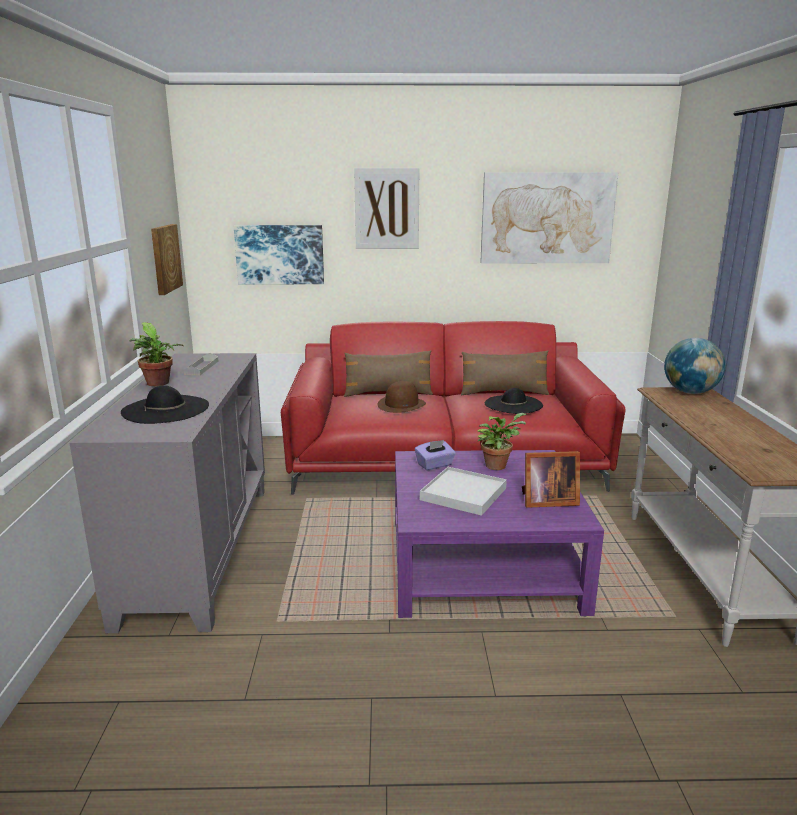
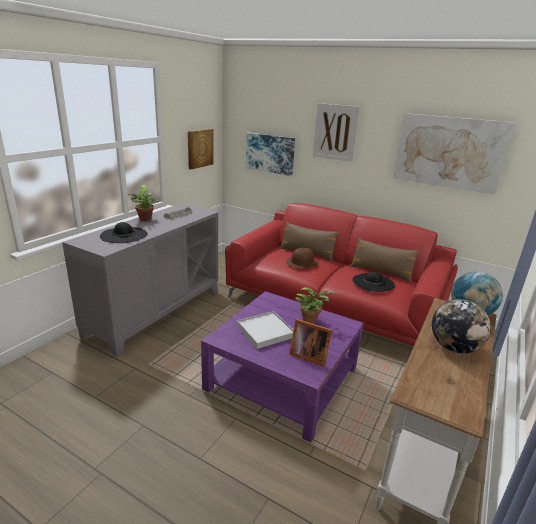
camera: 30 degrees right, 5 degrees up
purple tissue box [415,440,456,470] -> none
none -> globe [432,299,491,353]

